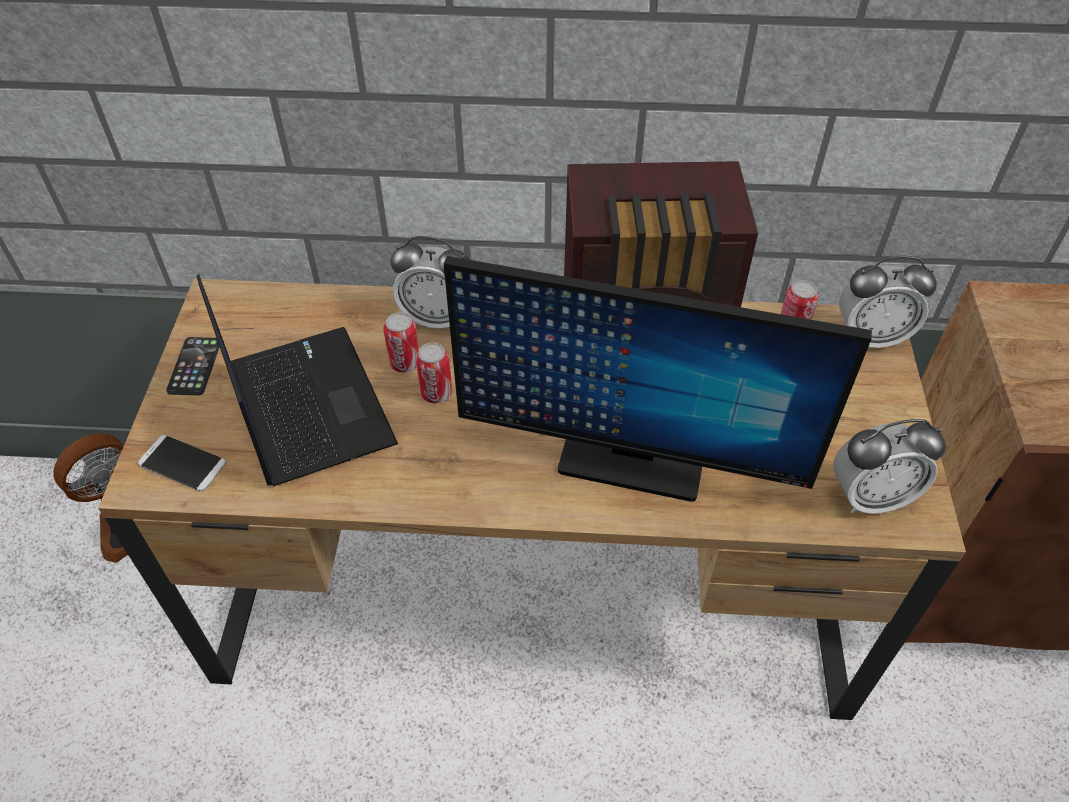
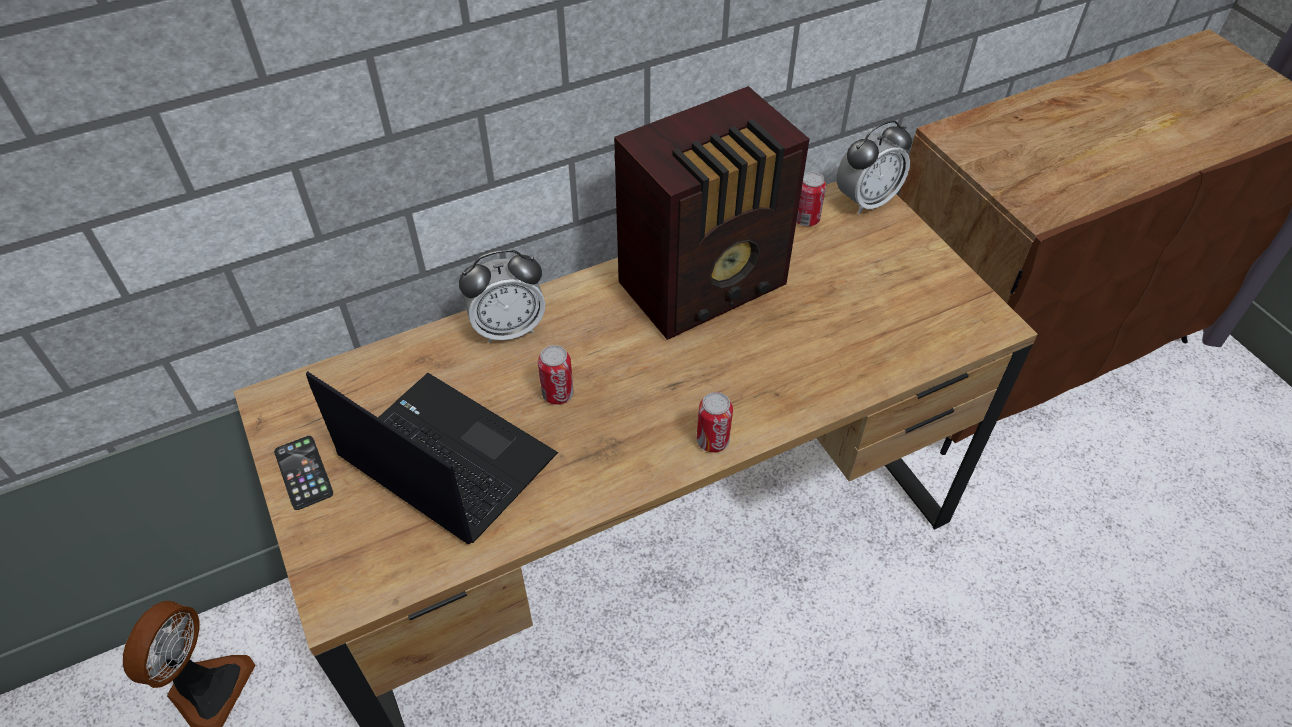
camera: 30 degrees left, 0 degrees up
phone [138,435,226,491] -> none
can [383,312,419,373] -> can moved to [697,392,733,453]
monitor [444,256,872,502] -> none
alarm clock [833,419,946,514] -> none

